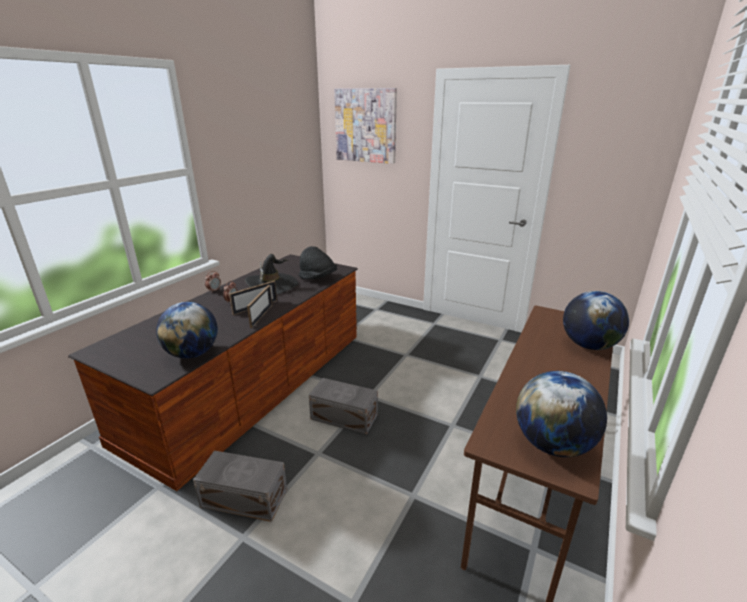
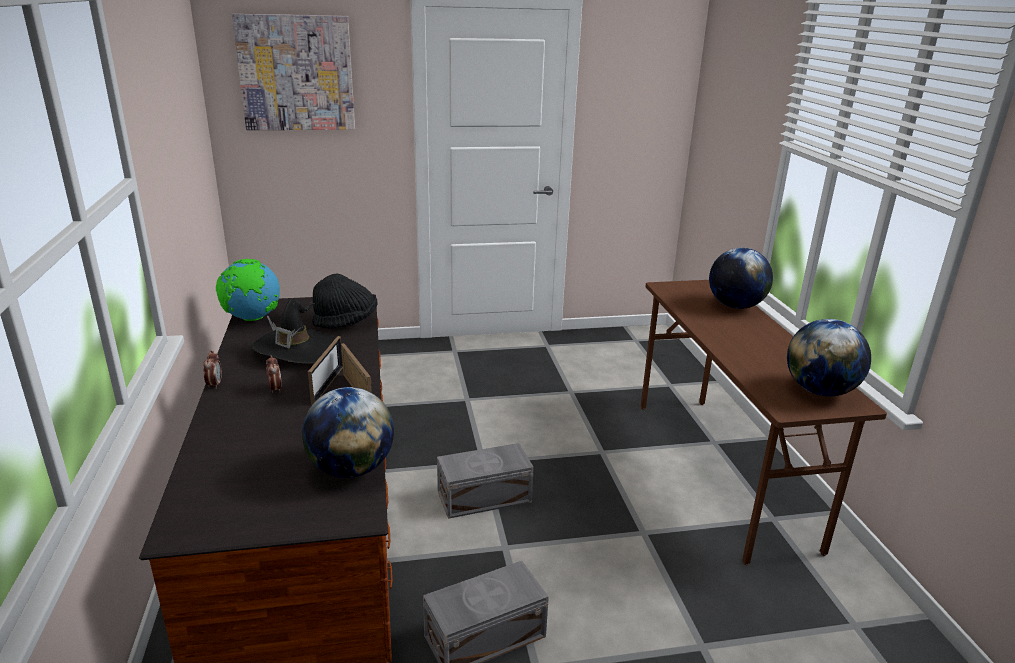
camera: 40 degrees left, 0 degrees up
none -> globe [216,259,280,321]

